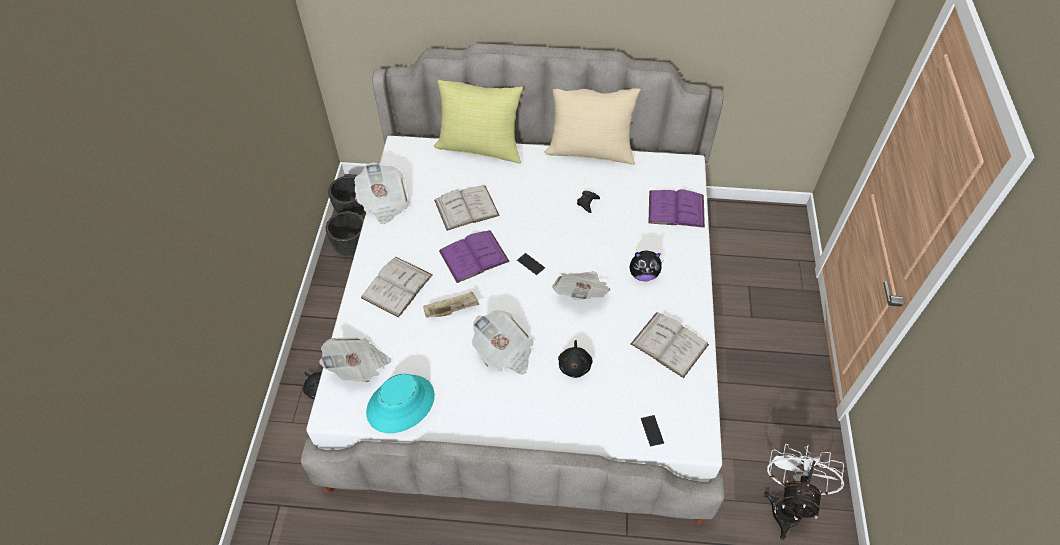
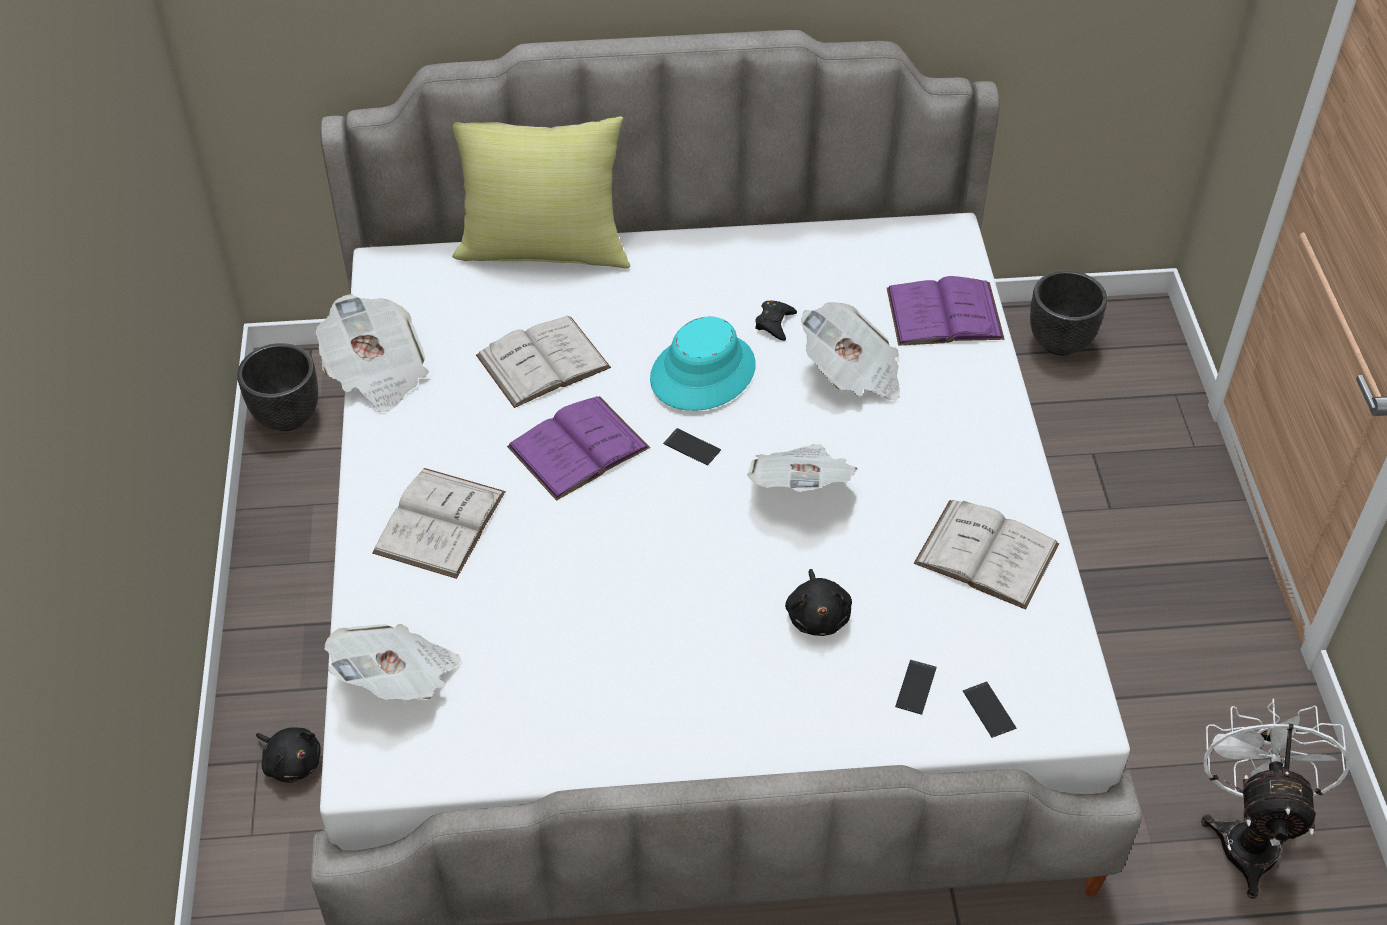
camera: 10 degrees left, 5 degrees down
black planter [326,211,364,256] -> black planter moved to [1030,270,1107,356]
turquoise hat [366,374,435,433] -> turquoise hat moved to [650,316,756,411]
beige tray [423,291,479,318] -> none
newspaper [472,310,534,374] -> newspaper moved to [801,302,900,400]
beige pillow [544,88,641,165] -> none
plush toy [630,250,663,281] -> none
none -> phone [895,660,937,715]

